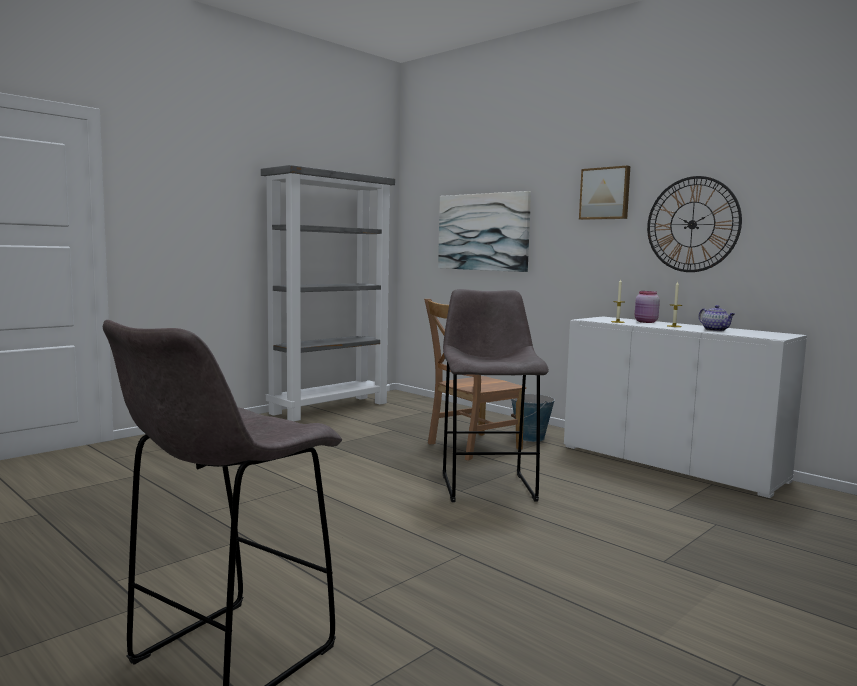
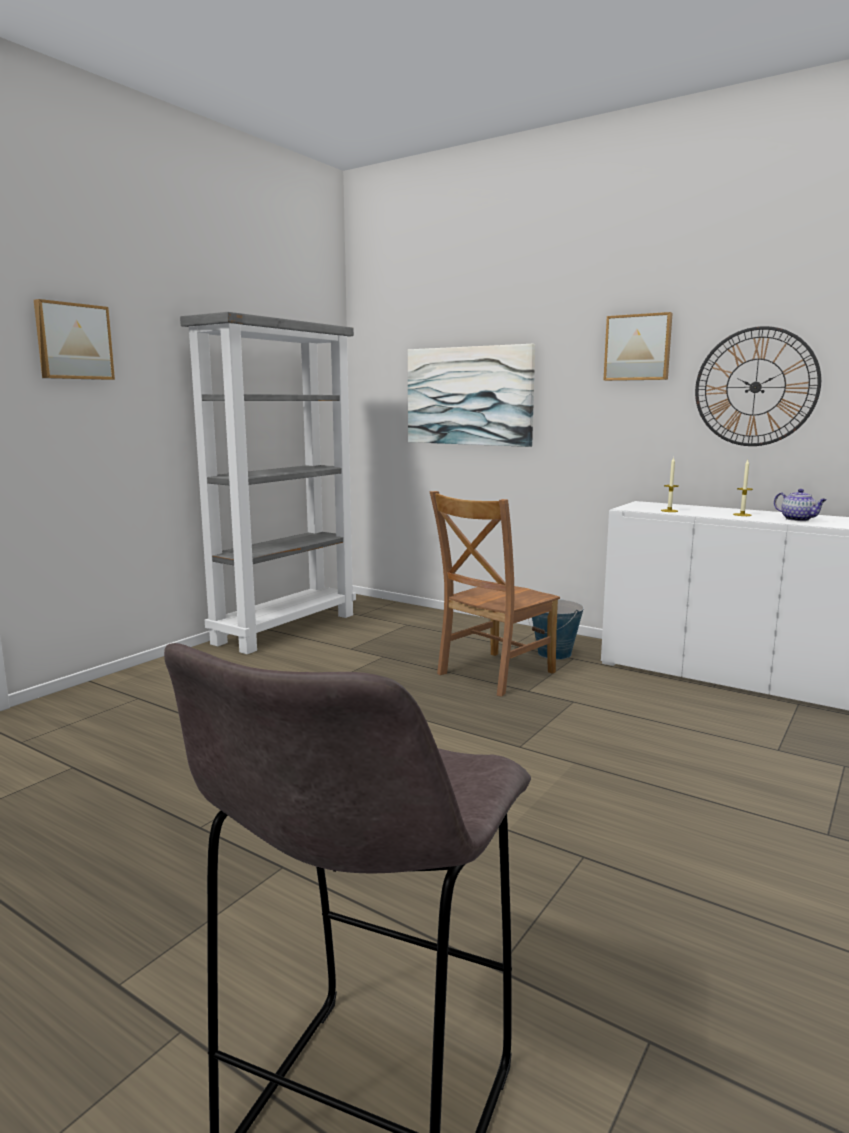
camera: 10 degrees left, 5 degrees up
grey stool [443,289,549,502] -> none
pink jar [635,291,660,323] -> none
none -> picture [34,299,115,380]

